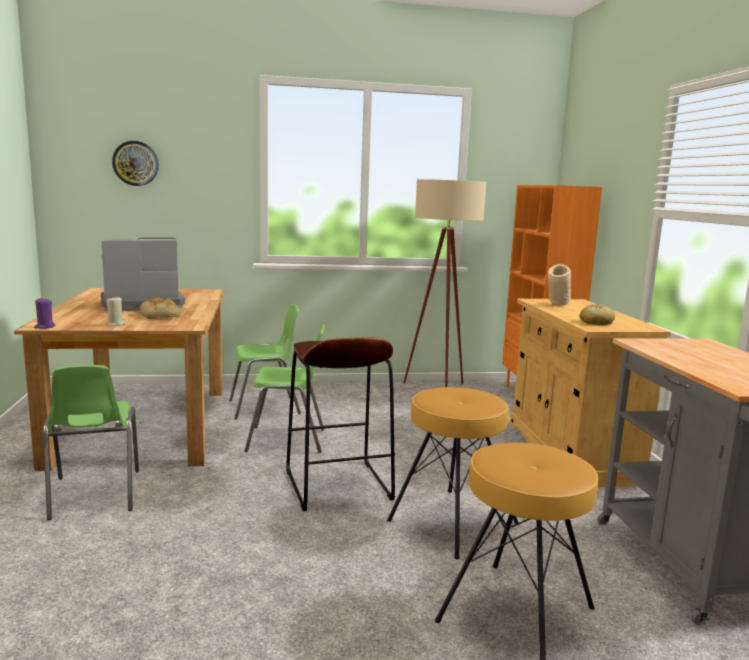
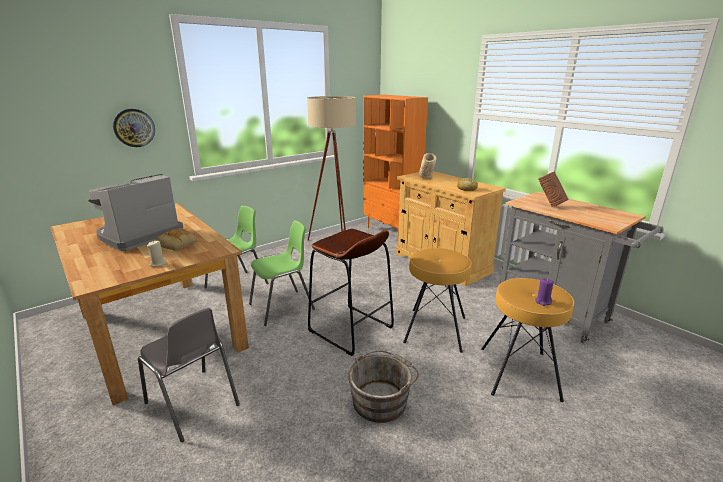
camera: 30 degrees left, 10 degrees up
purple candle [34,298,56,329] -> purple candle moved to [535,278,554,306]
green chair [43,365,139,520] -> grey chair [138,308,240,442]
wall clock [112,141,159,186] -> wall clock moved to [113,109,155,147]
none -> grey bucket [348,351,419,423]
none -> brown vase [538,171,568,207]

